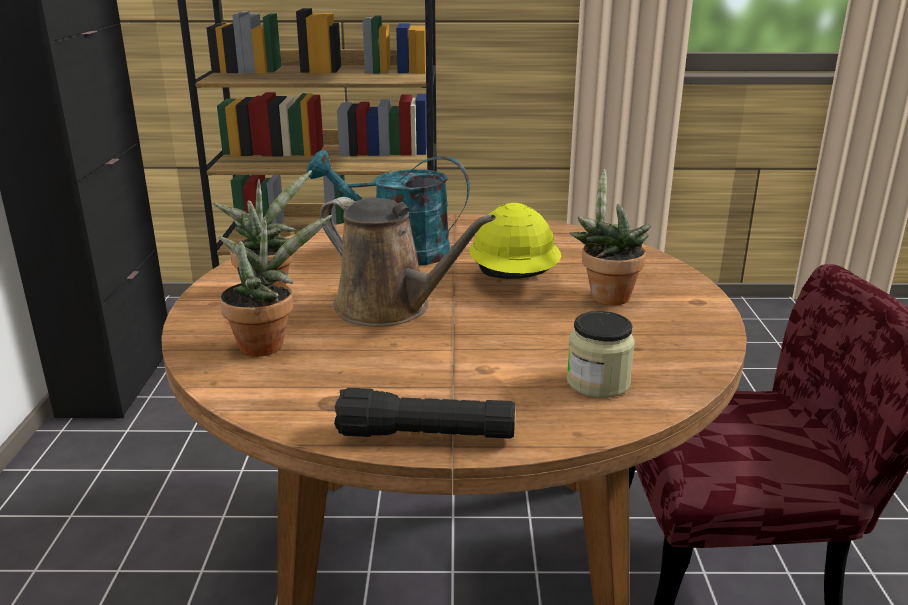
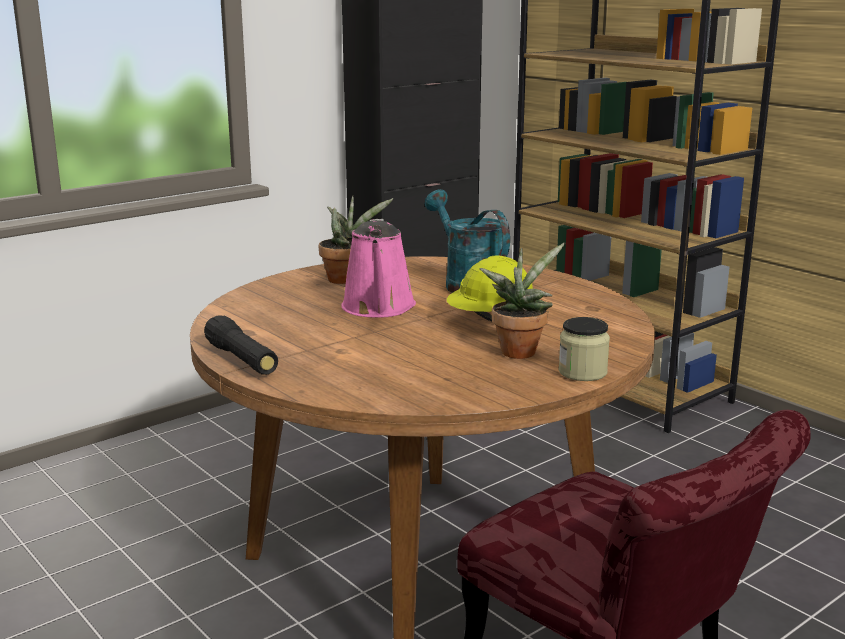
camera: 50 degrees right, 5 degrees down
potted plant [218,215,332,357] -> none
brown watering can [320,197,496,327] -> pink watering can [341,219,416,318]
jar [567,311,635,398] -> jar moved to [558,317,610,381]

